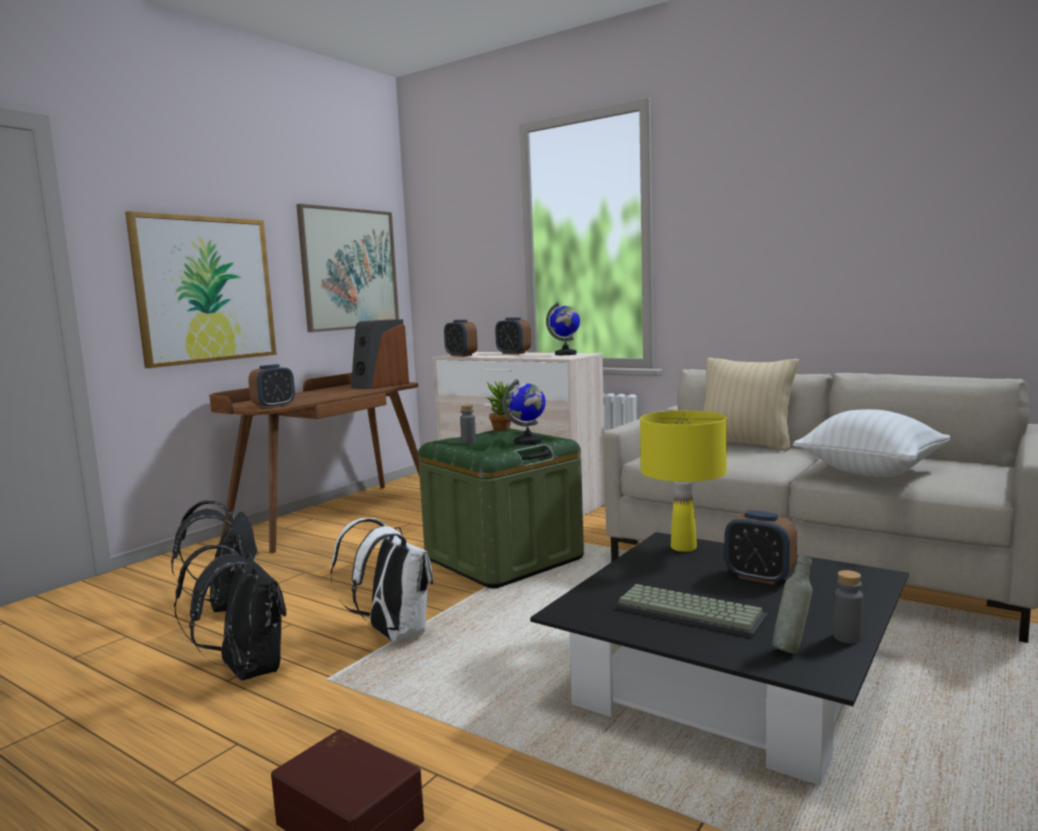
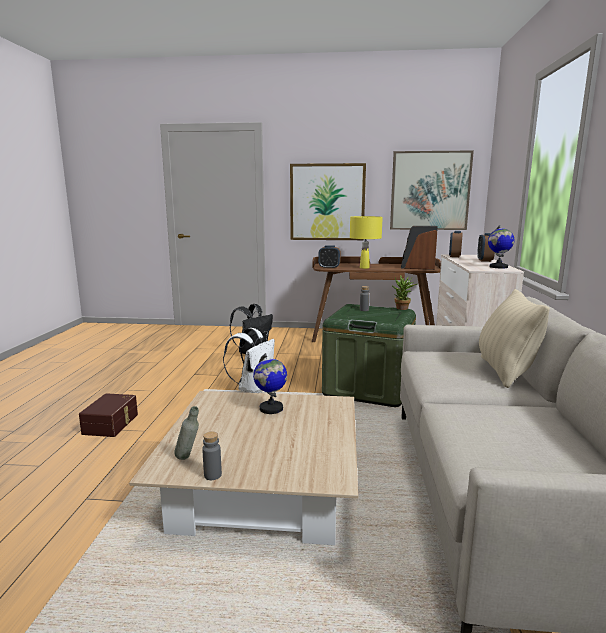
camera: 60 degrees right, 5 degrees up
black backpack [174,545,286,681] -> none
globe [502,379,546,445] -> globe moved to [253,353,287,414]
black coffee table [530,532,909,786] -> beige coffee table [129,391,358,545]
keyboard [615,584,767,638] -> none
yellow table lamp [640,411,727,552] -> yellow table lamp moved to [350,216,383,269]
alarm clock [725,510,797,585] -> none
white pillow [793,409,950,477] -> none

